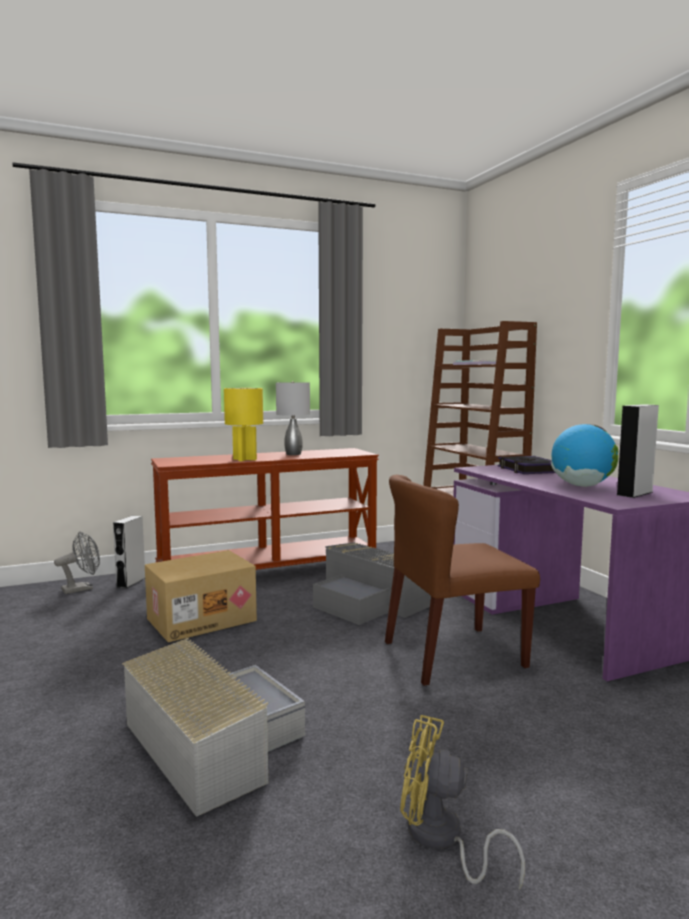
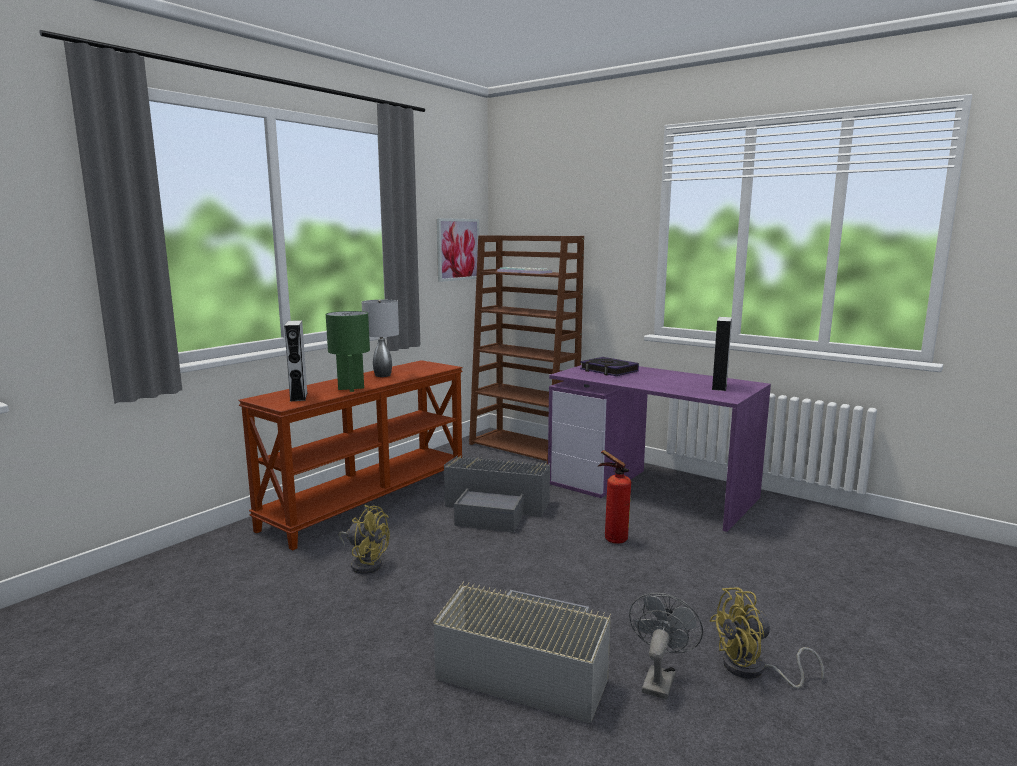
camera: 30 degrees left, 5 degrees up
grey fan [54,532,100,594] -> grey fan moved to [629,593,703,700]
grey speaker [113,516,145,588] -> grey speaker moved to [284,320,308,401]
cardboard box [145,550,257,642] -> yellow fan [339,505,390,574]
yellow table lamp [224,388,263,461] -> green table lamp [326,311,370,392]
brown chair [385,475,540,686] -> fire extinguisher [598,450,631,544]
globe [551,424,619,487] -> none
none -> picture [437,218,479,282]

